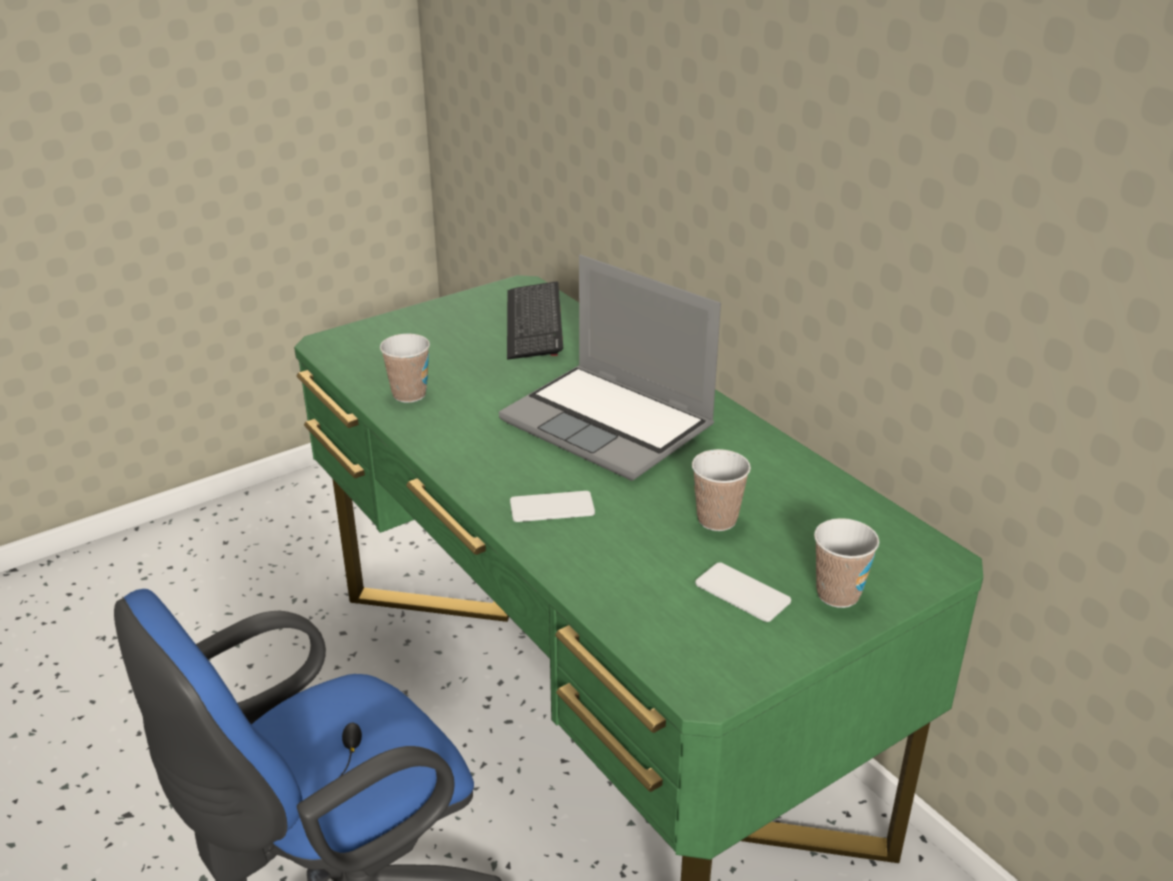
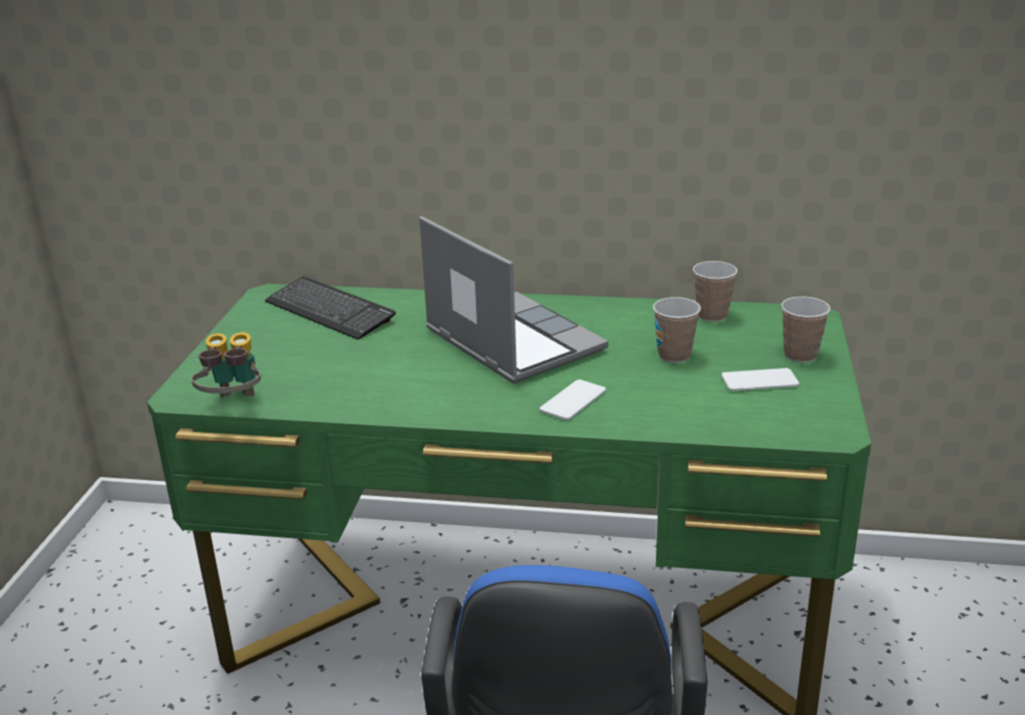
camera: 45 degrees left, 5 degrees down
cup [380,333,430,403] -> cup moved to [693,261,738,322]
laptop [499,255,721,481] -> laptop turned 120 degrees counterclockwise [419,216,608,384]
none -> binoculars [191,332,261,398]

